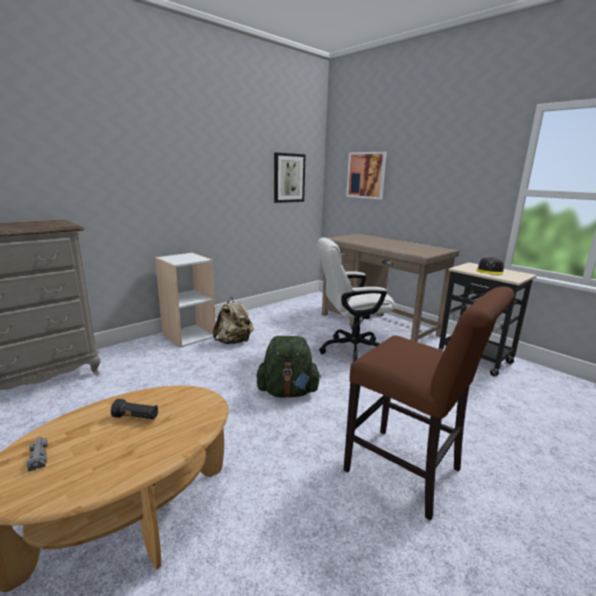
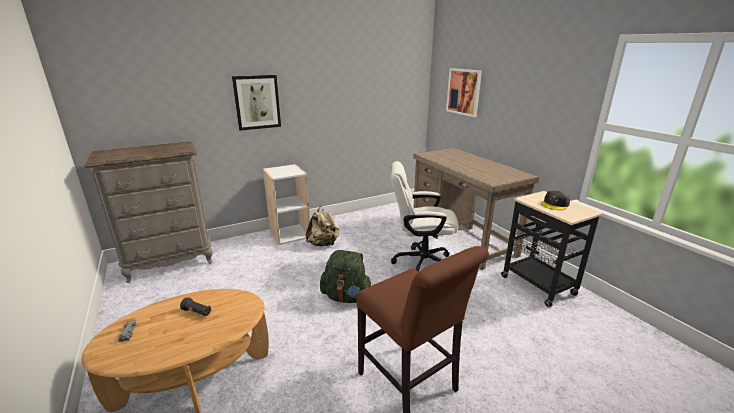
camera: 15 degrees right, 5 degrees up
picture [274,152,306,203] -> picture moved to [232,75,281,131]

